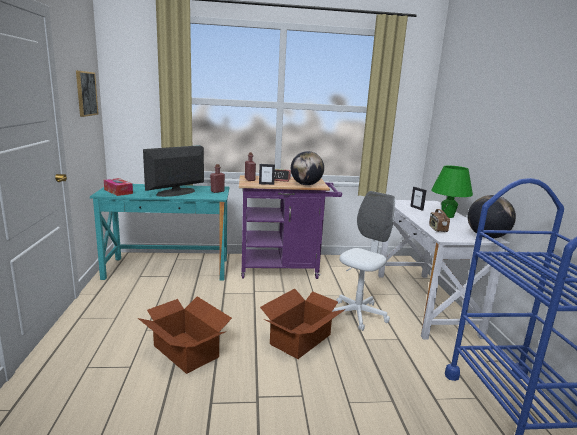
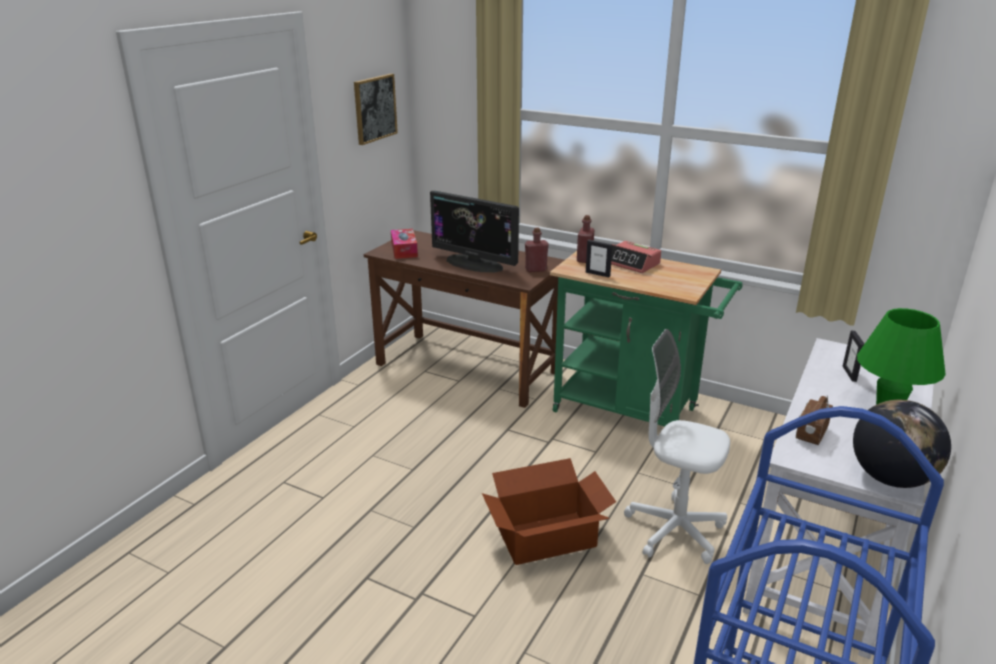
camera: 35 degrees right, 10 degrees up
turquoise desk [90,184,229,281] -> brown desk [364,230,564,408]
cardboard box [138,296,232,374] -> none
monitor [143,145,204,197] -> monitor turned 135 degrees counterclockwise [430,191,519,273]
purple cart [239,175,342,279] -> green cart [550,251,743,426]
globe [291,151,324,185] -> none
white office chair [332,191,395,331] -> white office chair turned 135 degrees counterclockwise [624,329,730,564]

